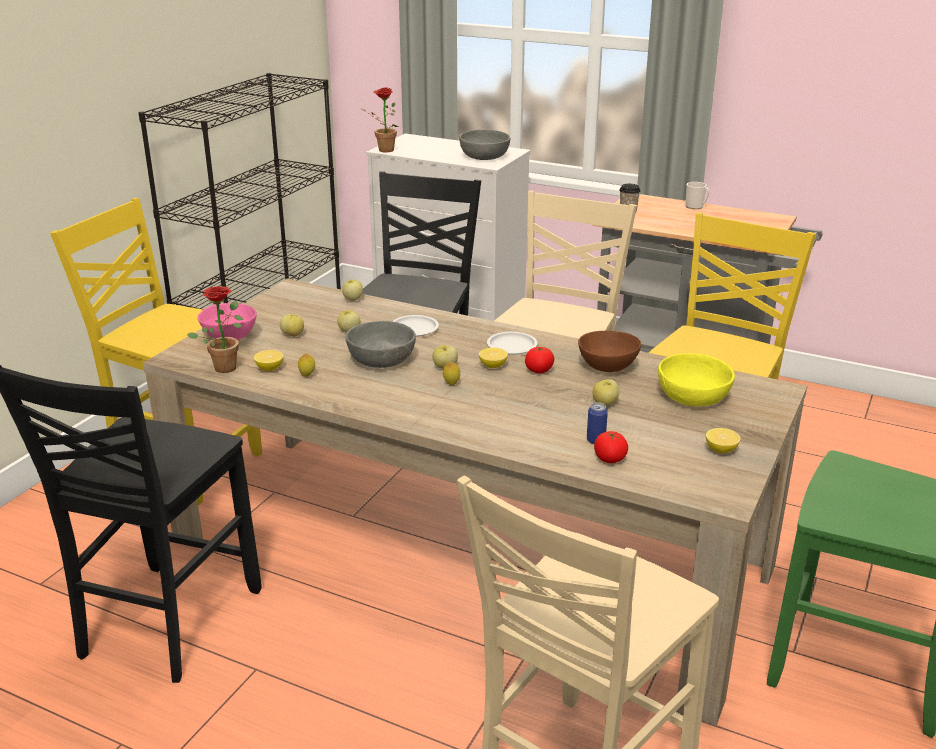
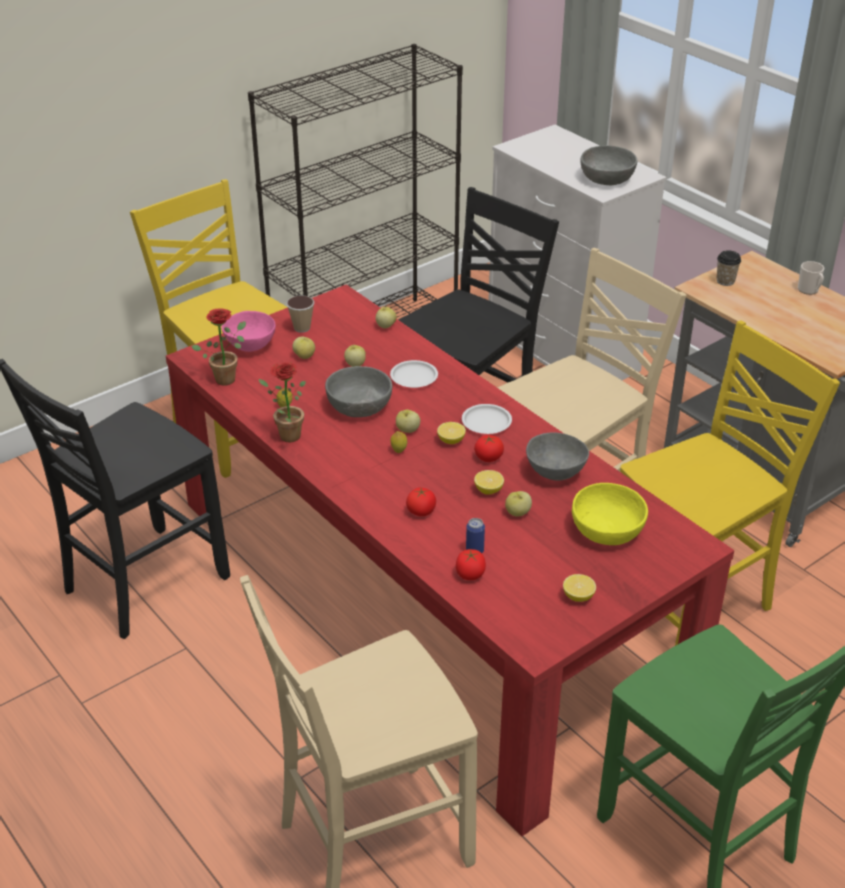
camera: 25 degrees right, 10 degrees up
beige dining table [143,278,807,726] -> red dining table [166,284,734,836]
lemon [254,350,284,371] -> lemon moved to [474,470,504,495]
potted plant [360,87,398,152] -> potted plant moved to [259,362,306,443]
brown bowl [578,331,641,372] -> grey bowl [526,433,589,481]
none -> cup [287,295,314,333]
none -> tomato [406,488,436,516]

